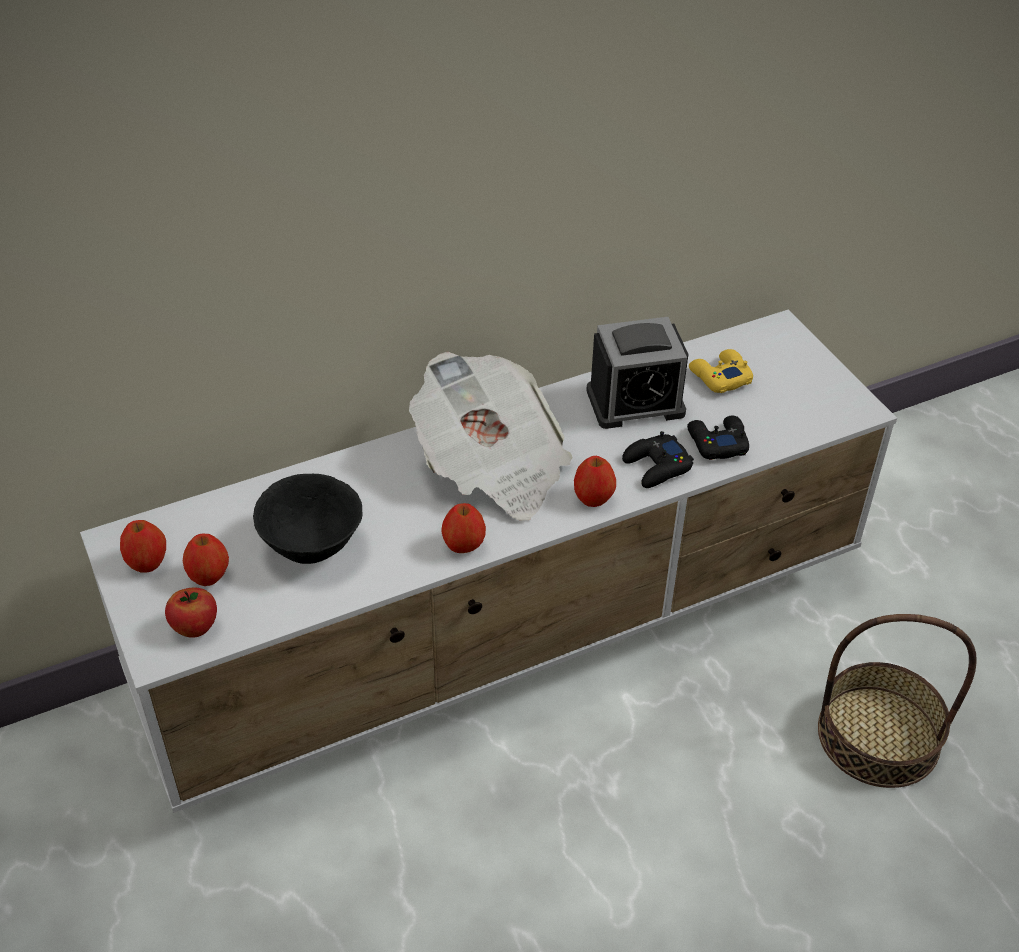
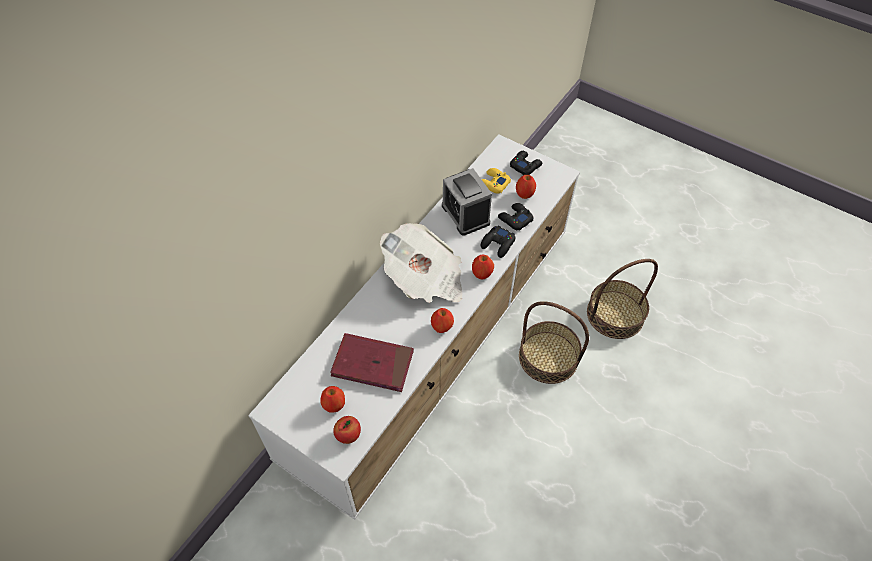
camera: 30 degrees left, 10 degrees up
apple [120,520,166,573] -> apple moved to [516,175,536,199]
black bowl [253,474,363,564] -> red book [330,333,414,392]
alarm clock [586,317,688,429] -> alarm clock turned 105 degrees clockwise [442,168,492,236]
none -> black game controller [510,151,543,175]
none -> basket [519,301,589,384]

